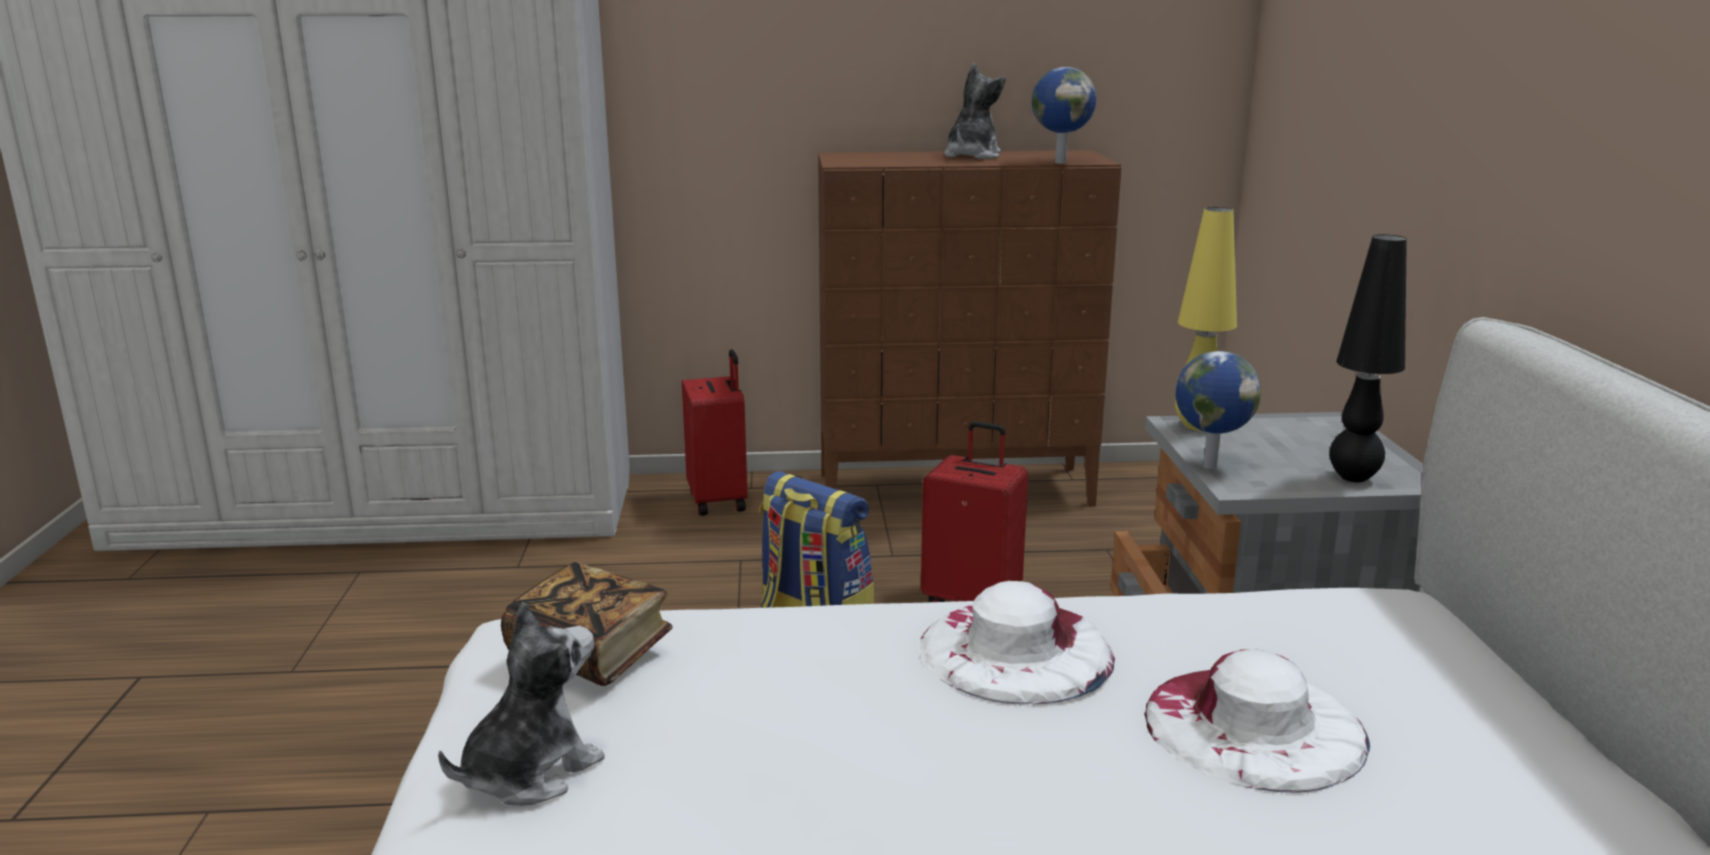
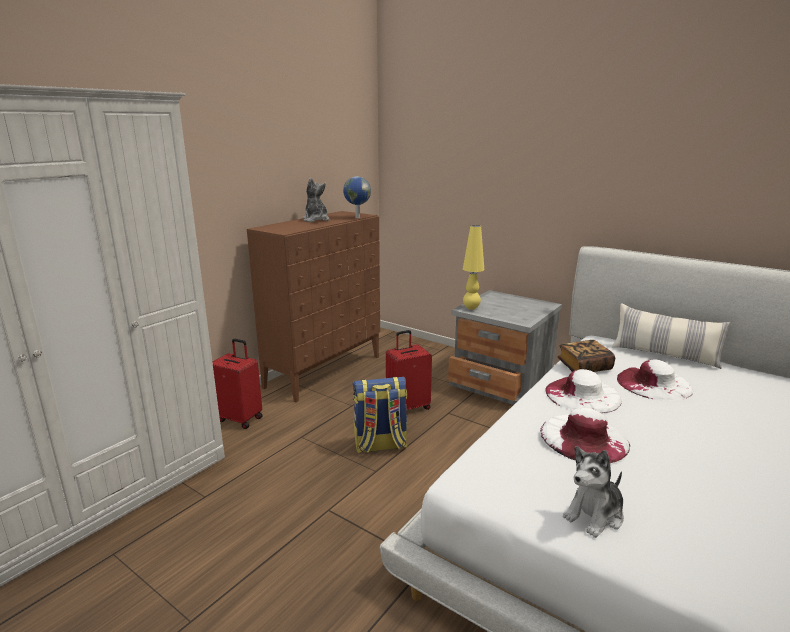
camera: 50 degrees left, 0 degrees up
plush toy [438,602,605,806] -> plush toy turned 120 degrees counterclockwise [563,446,624,538]
book [501,562,673,686] -> book moved to [557,340,615,372]
globe [1176,351,1261,469] -> none
black table lamp [1329,234,1407,482] -> none
none -> white hat [540,408,630,463]
none -> pillow [612,303,731,369]

